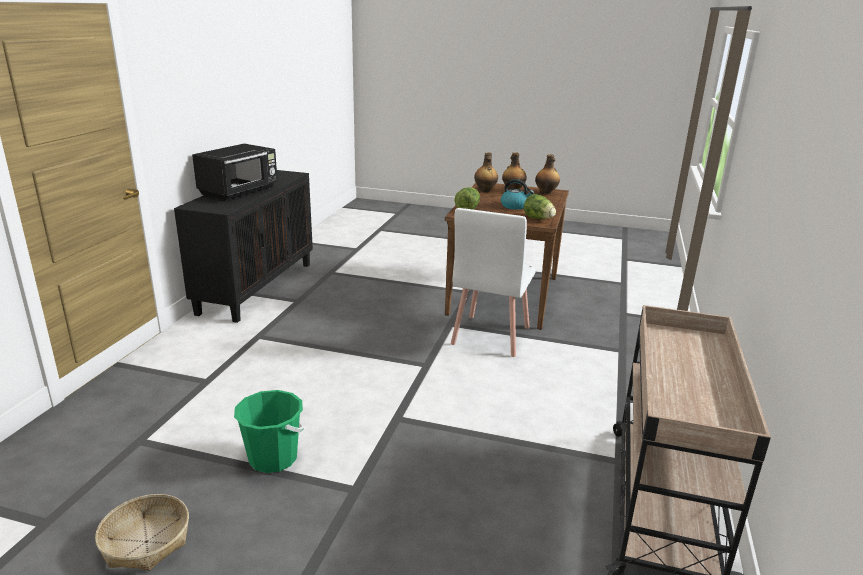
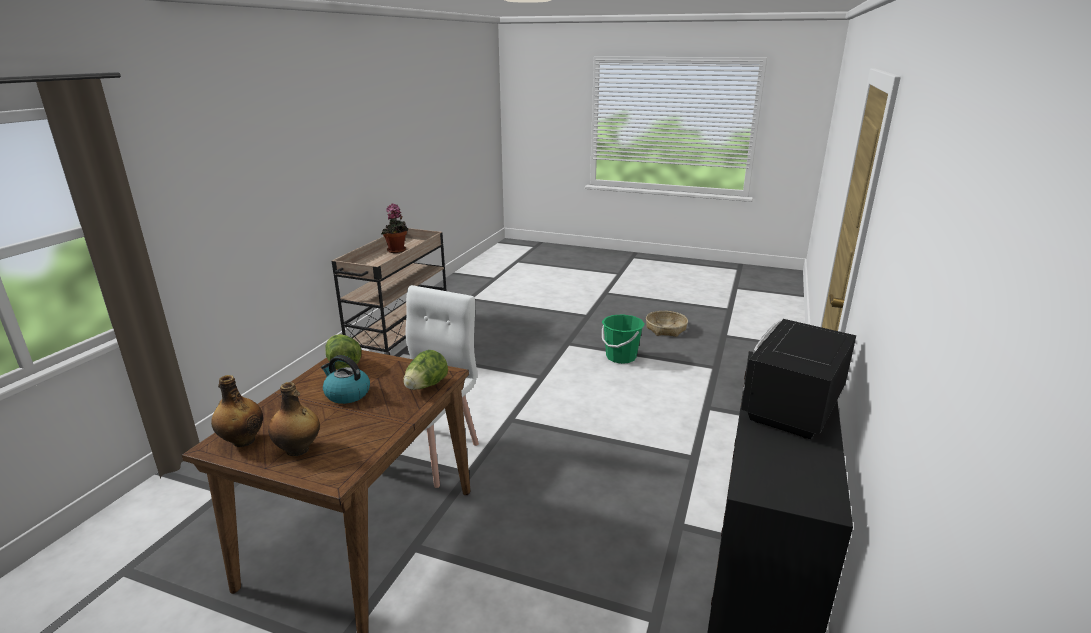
camera: 175 degrees left, 0 degrees up
bottle [474,152,498,192] -> none
none -> potted plant [381,204,408,253]

